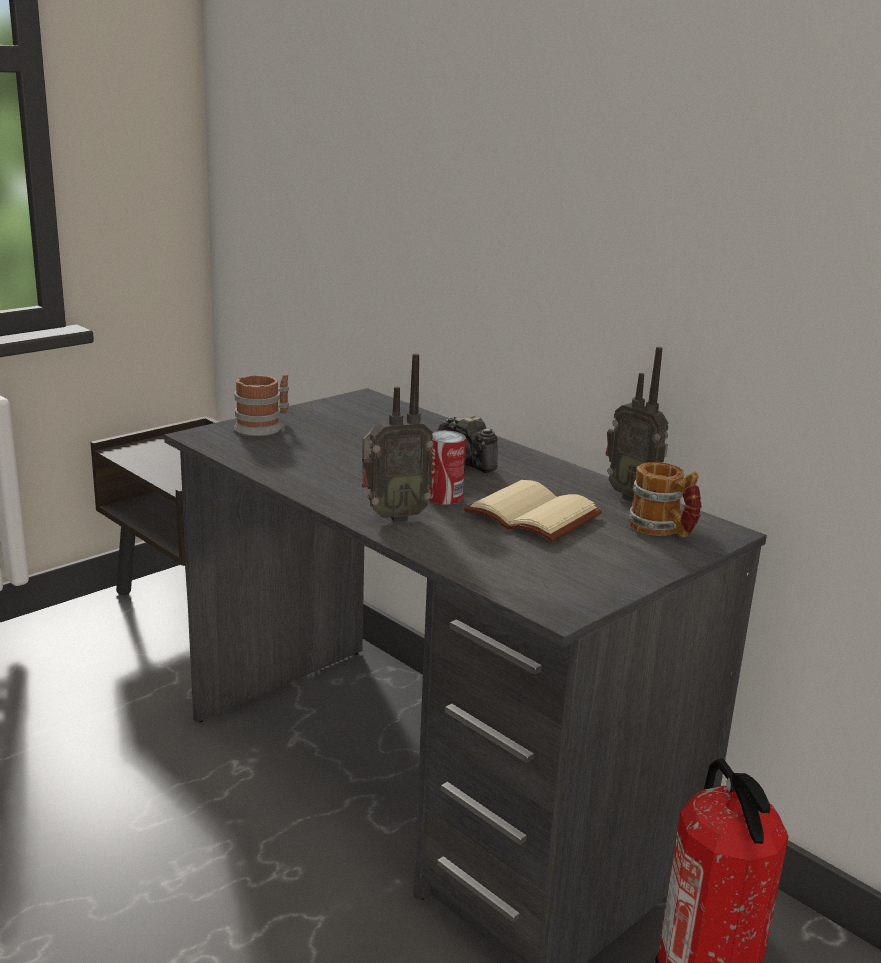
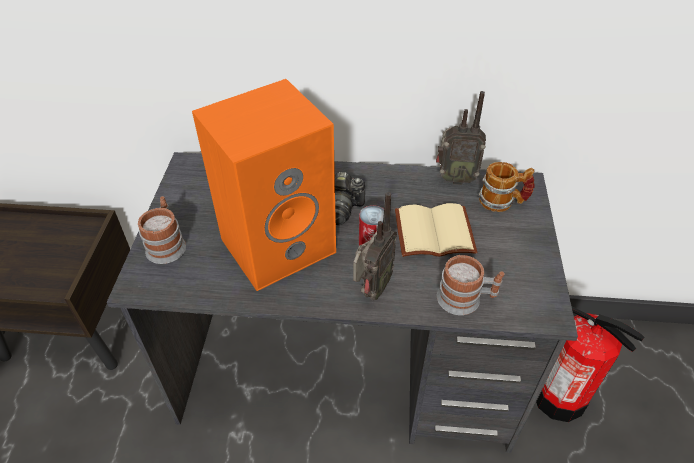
camera: 40 degrees left, 25 degrees up
none -> orange speaker [192,79,336,291]
none -> mug [437,255,505,315]

